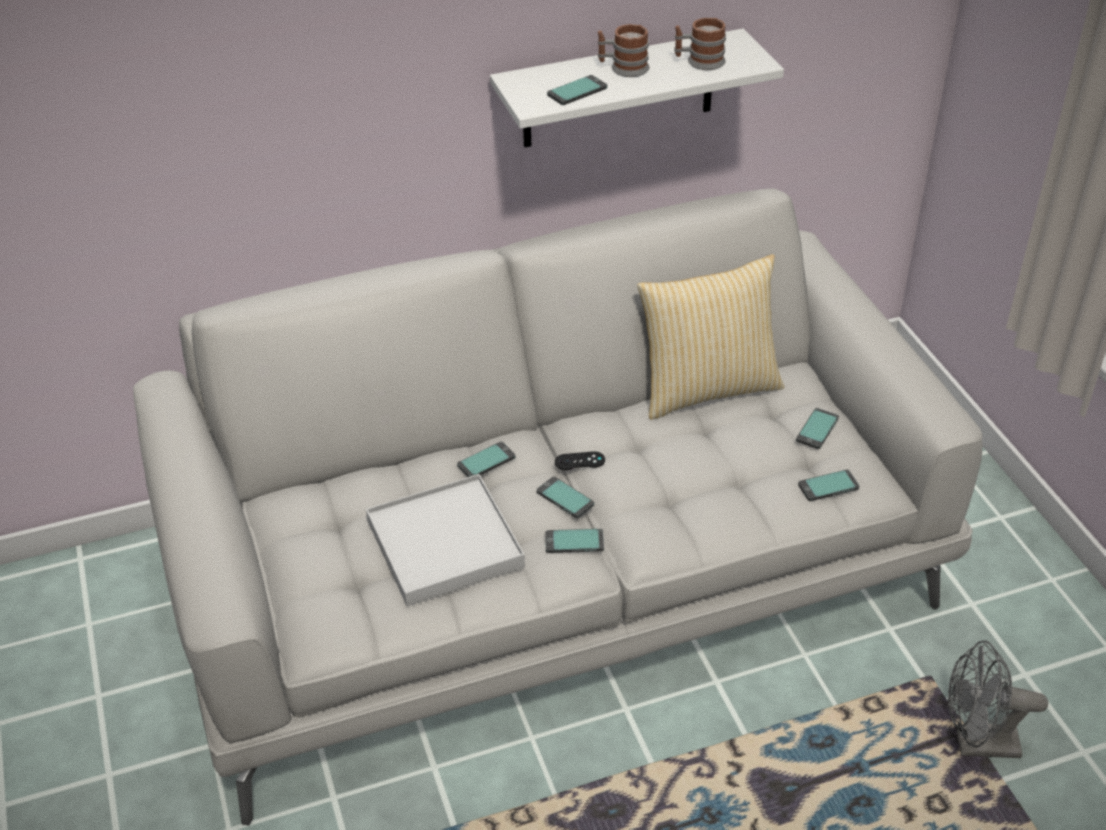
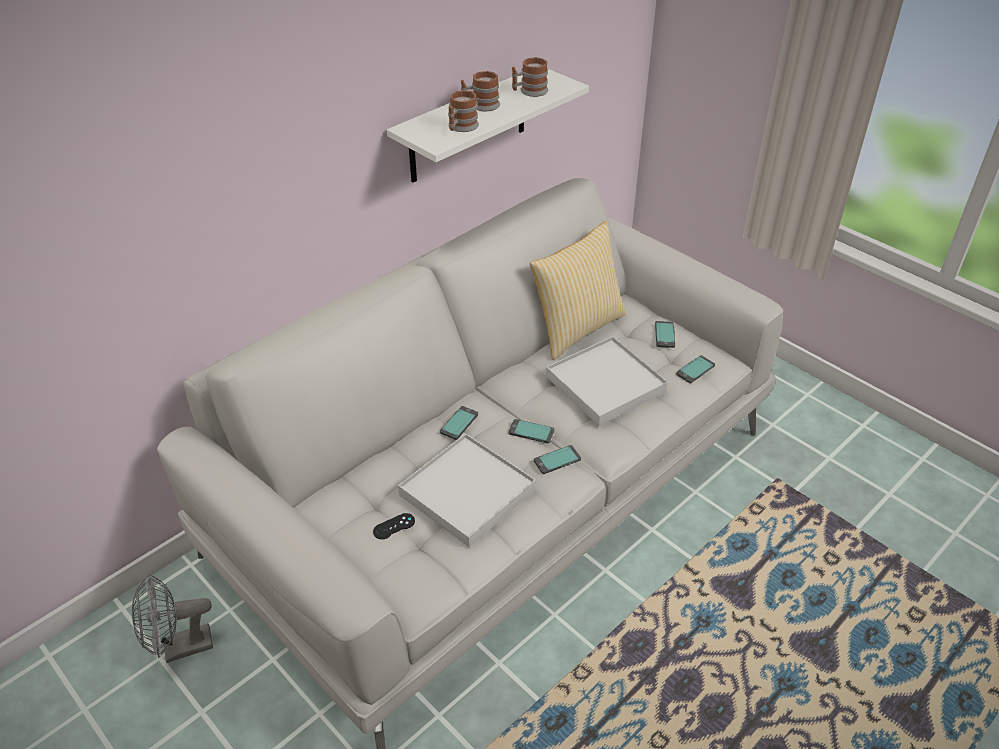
camera: 25 degrees left, 0 degrees up
phone [547,75,607,105] -> mug [448,90,479,132]
black game controller [555,451,605,470] -> black game controller moved to [373,513,415,539]
grey fan [948,640,1048,758] -> grey fan moved to [132,574,213,663]
none -> white tray [546,336,668,426]

